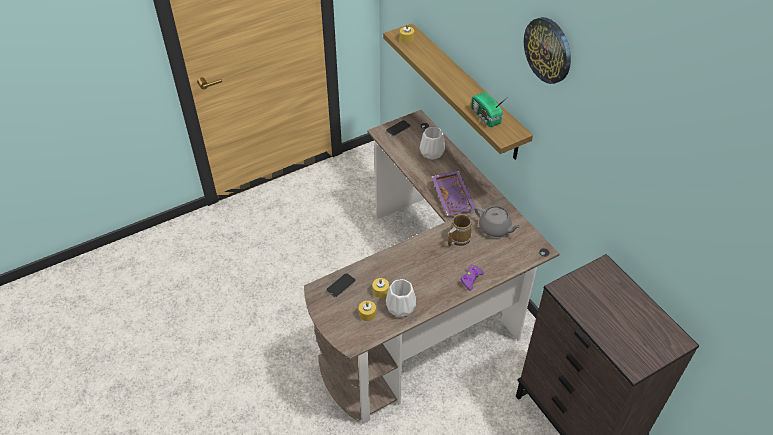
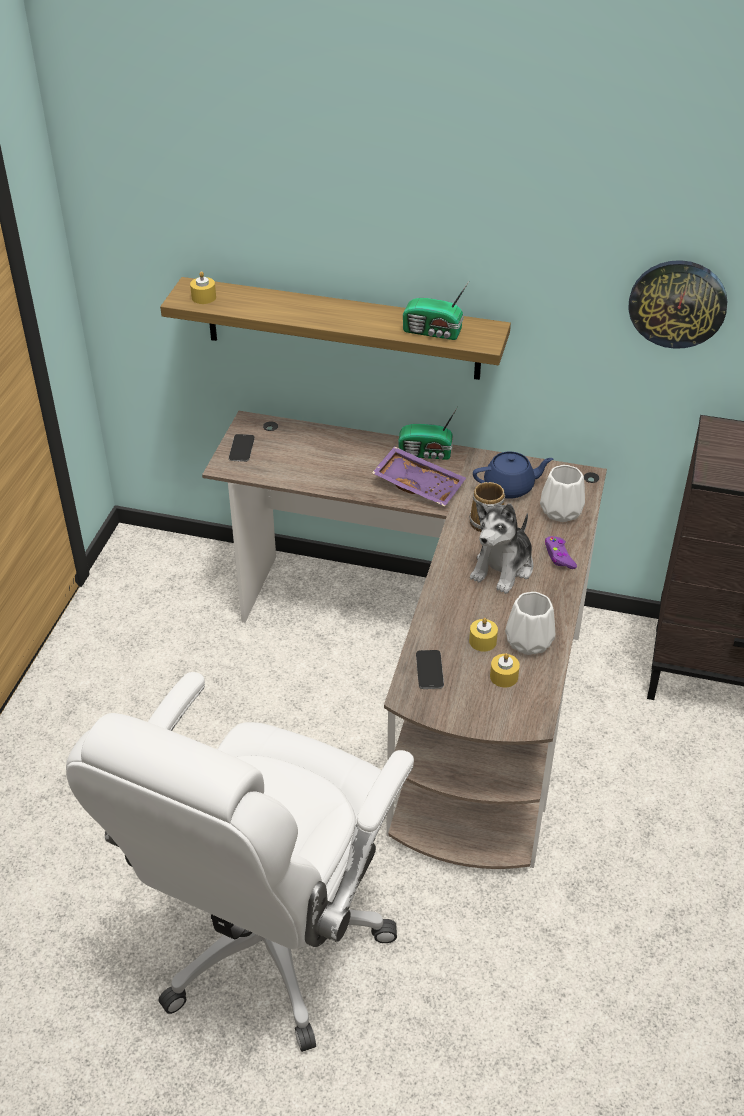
camera: 45 degrees left, 5 degrees down
white vase [420,127,445,160] -> white vase moved to [540,465,585,522]
grey teapot [475,206,522,237] -> blue teapot [473,452,554,499]
wall clock [524,17,571,84] -> wall clock moved to [628,260,727,349]
none -> white office chair [66,672,414,1052]
none -> radio [398,407,458,460]
none -> plush toy [470,501,533,594]

